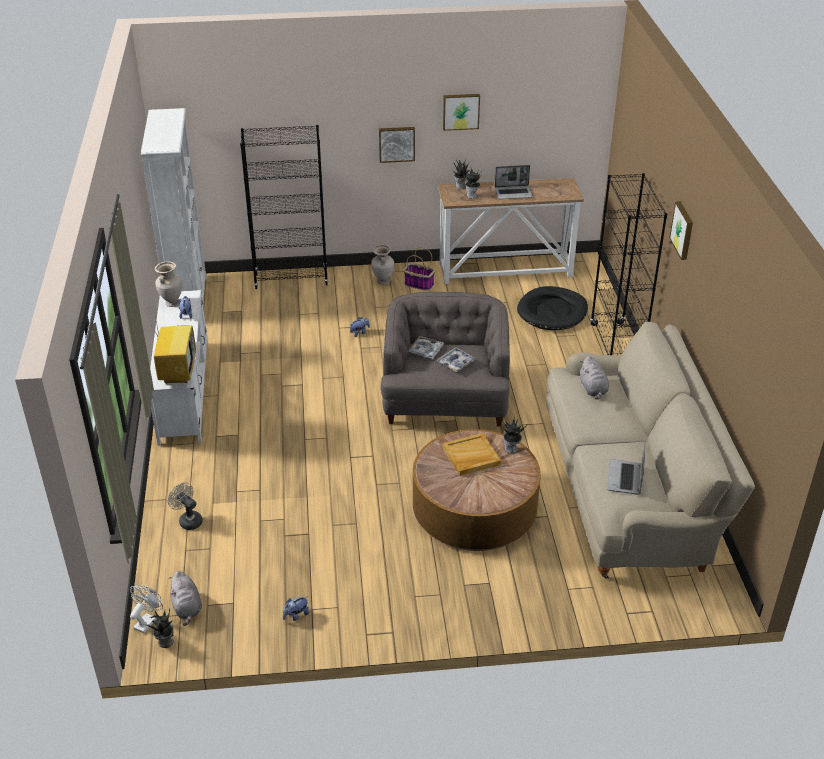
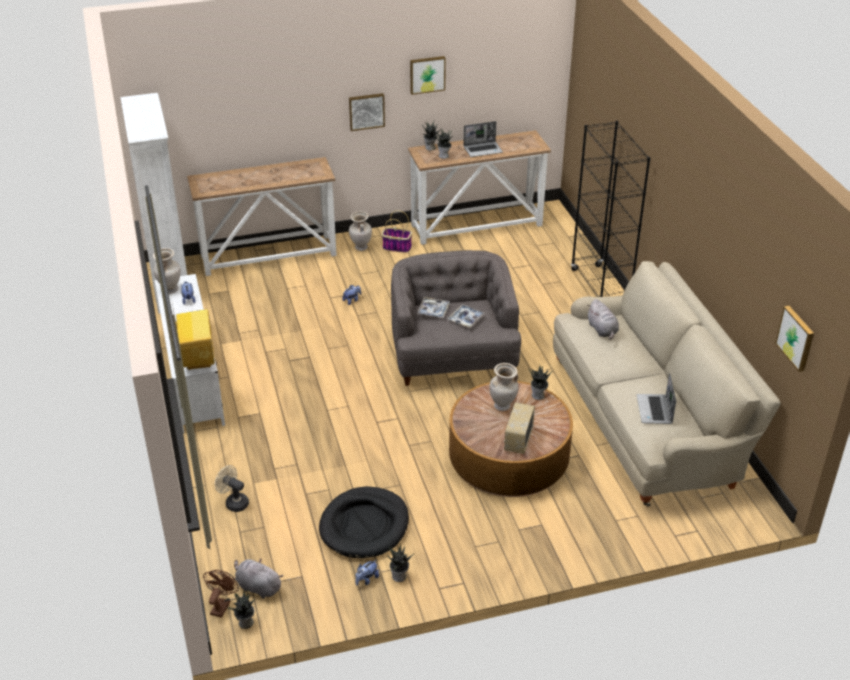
camera: 10 degrees left, 0 degrees up
white fan [130,585,163,633] -> brown fan [203,570,239,618]
grey plush toy [169,571,202,626] -> grey plush toy turned 150 degrees clockwise [234,559,283,599]
black bookcase [240,125,329,289] -> console table [187,157,337,276]
beige tray [443,433,501,476] -> beige vase [489,363,519,411]
black dog bed [517,286,588,330] -> black dog bed moved to [319,486,409,558]
picture [669,201,693,260] -> picture moved to [775,306,814,372]
none -> potted plant [387,543,414,582]
none -> radio [504,402,535,454]

